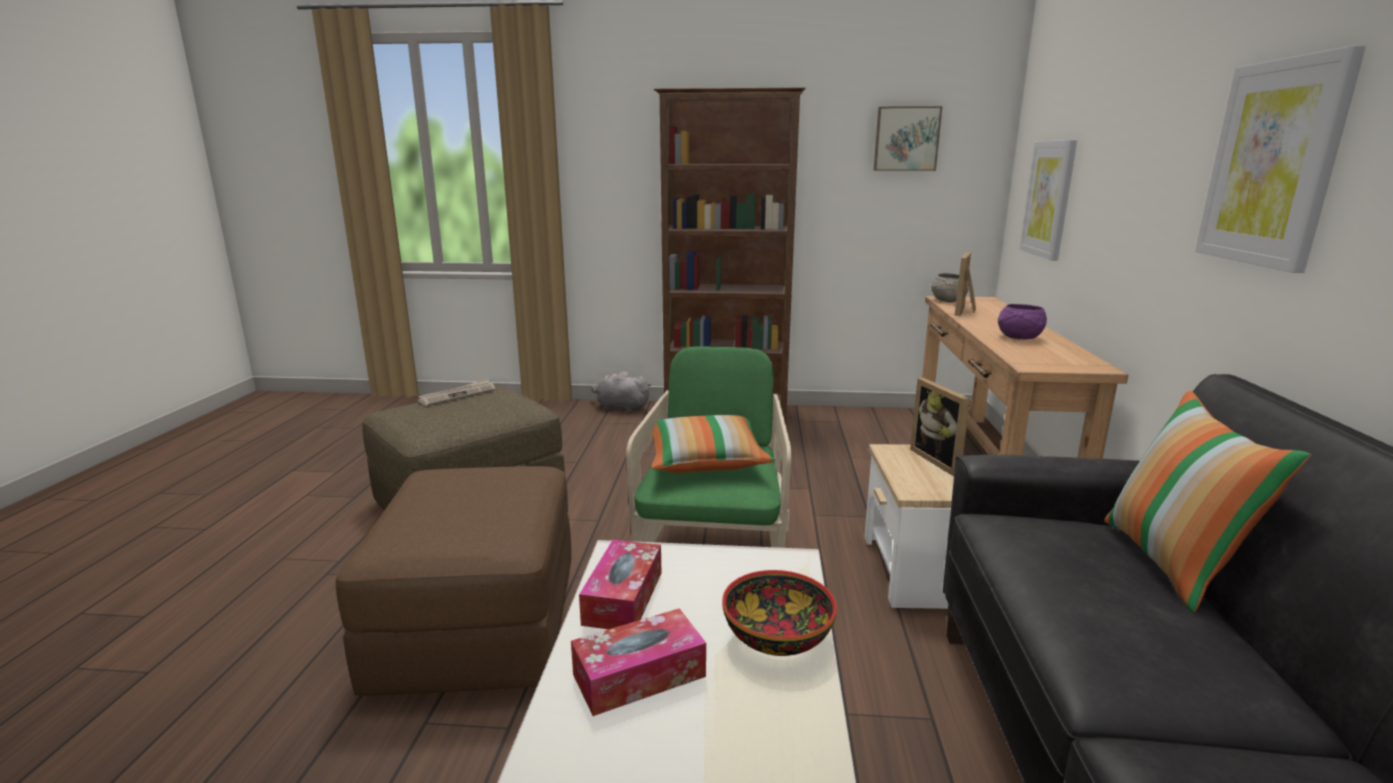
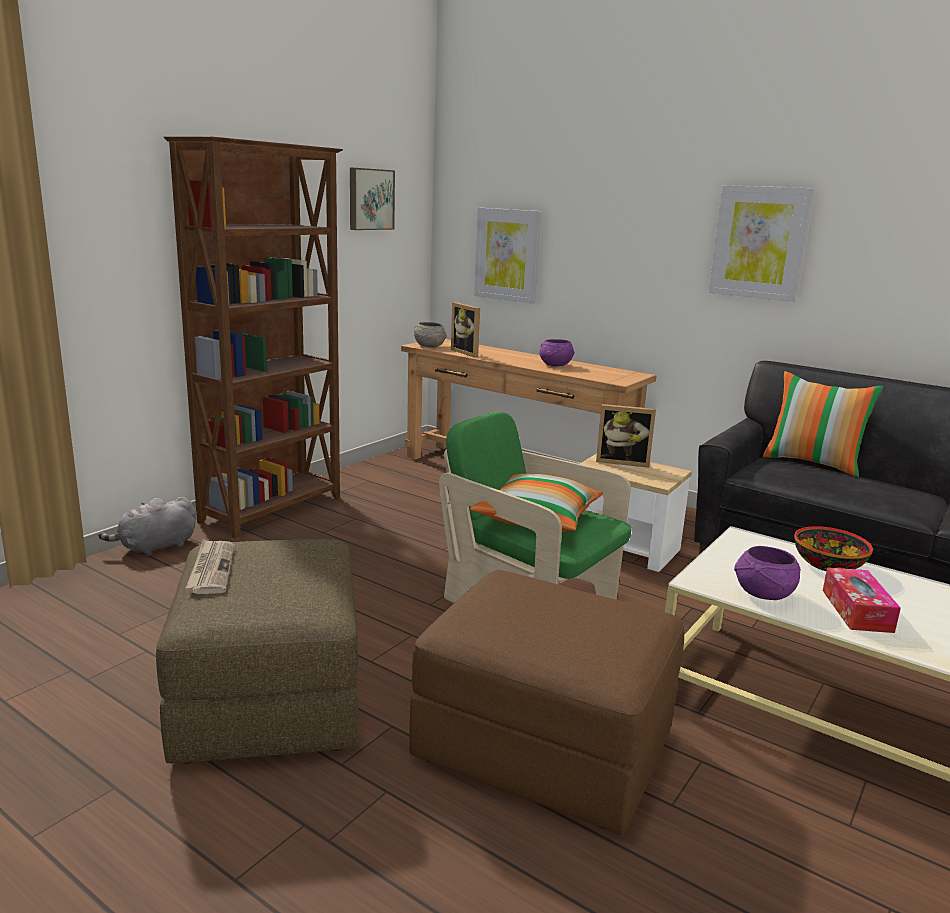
camera: 60 degrees left, 0 degrees up
tissue box [579,540,661,629] -> purple bowl [734,546,801,600]

